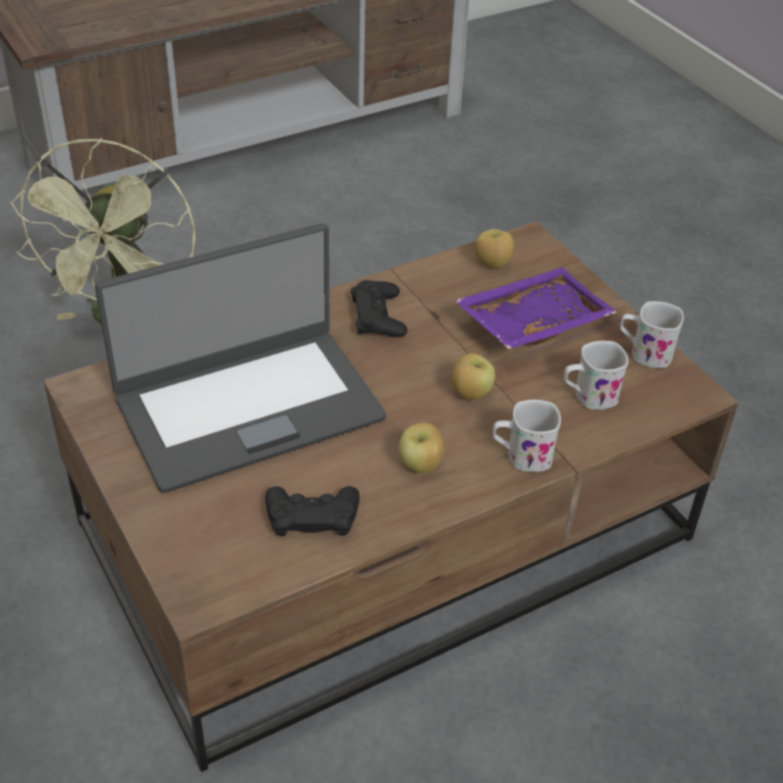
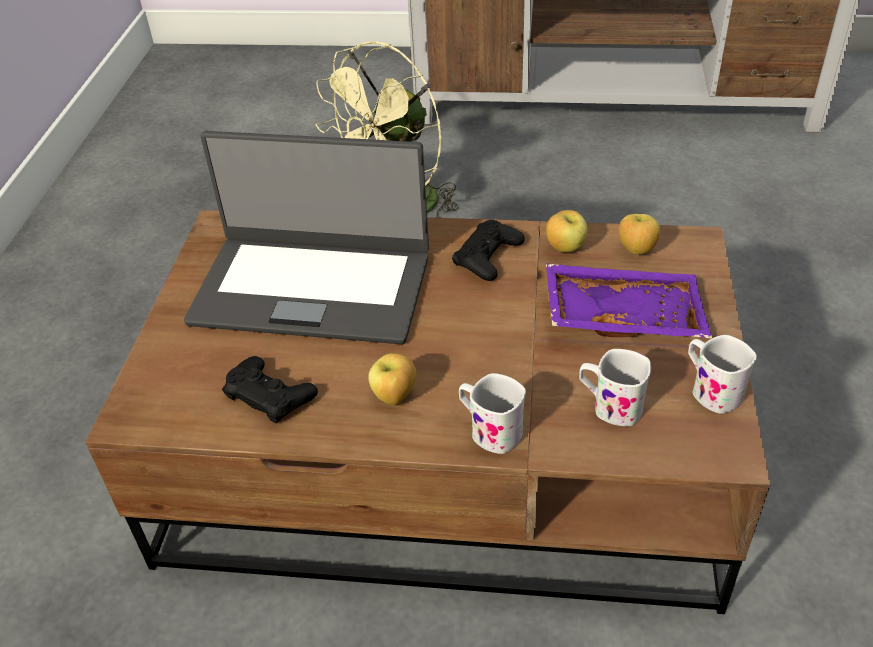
camera: 40 degrees right, 0 degrees up
apple [451,353,495,400] -> apple moved to [546,210,587,252]

